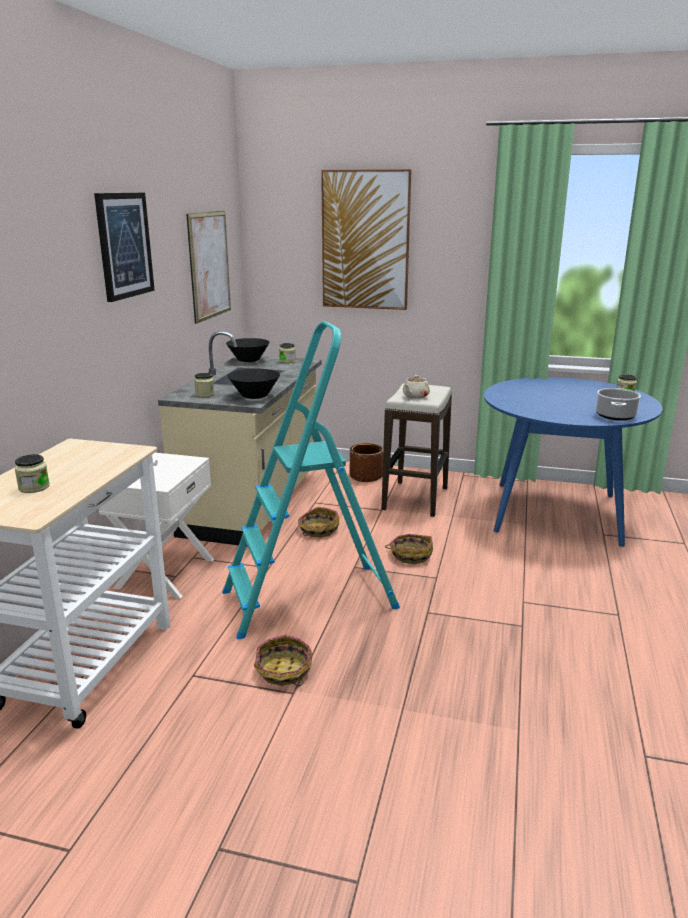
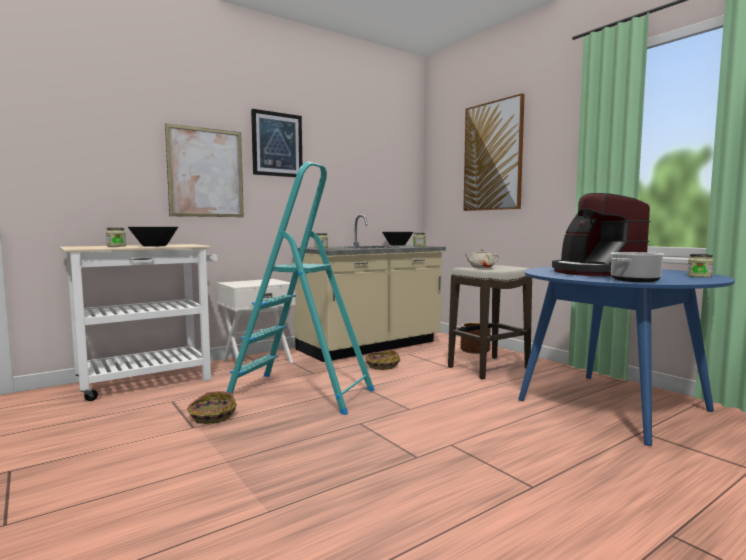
camera: 40 degrees right, 15 degrees down
picture [186,211,231,324] -> picture moved to [165,123,244,217]
black bowl [227,369,280,399] -> black bowl moved to [128,227,178,247]
basket [385,534,433,564] -> none
none -> coffee machine [552,193,650,276]

